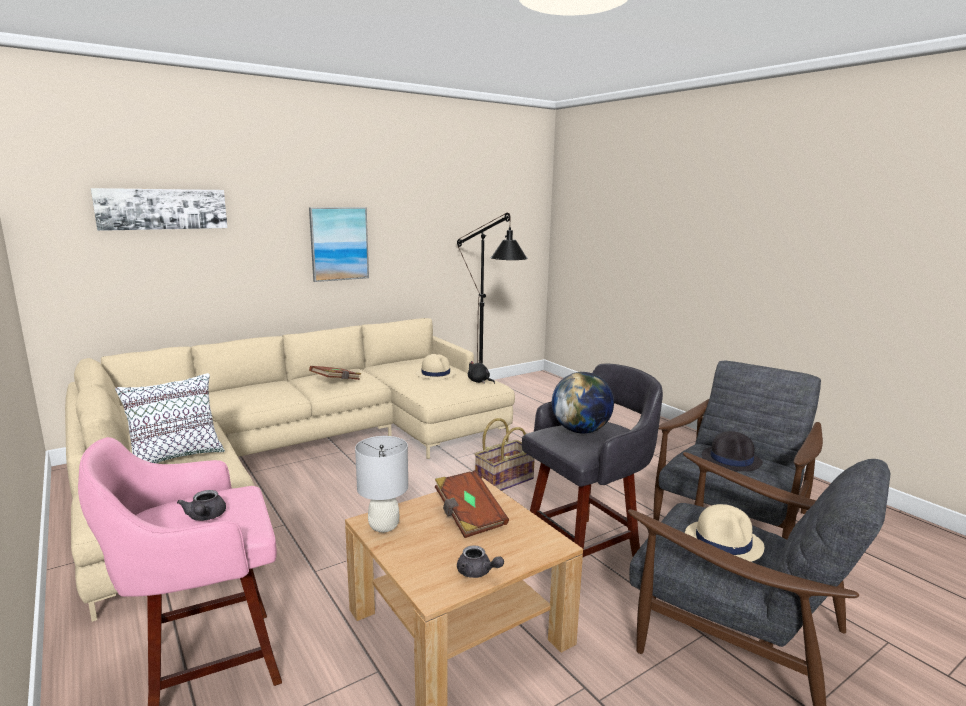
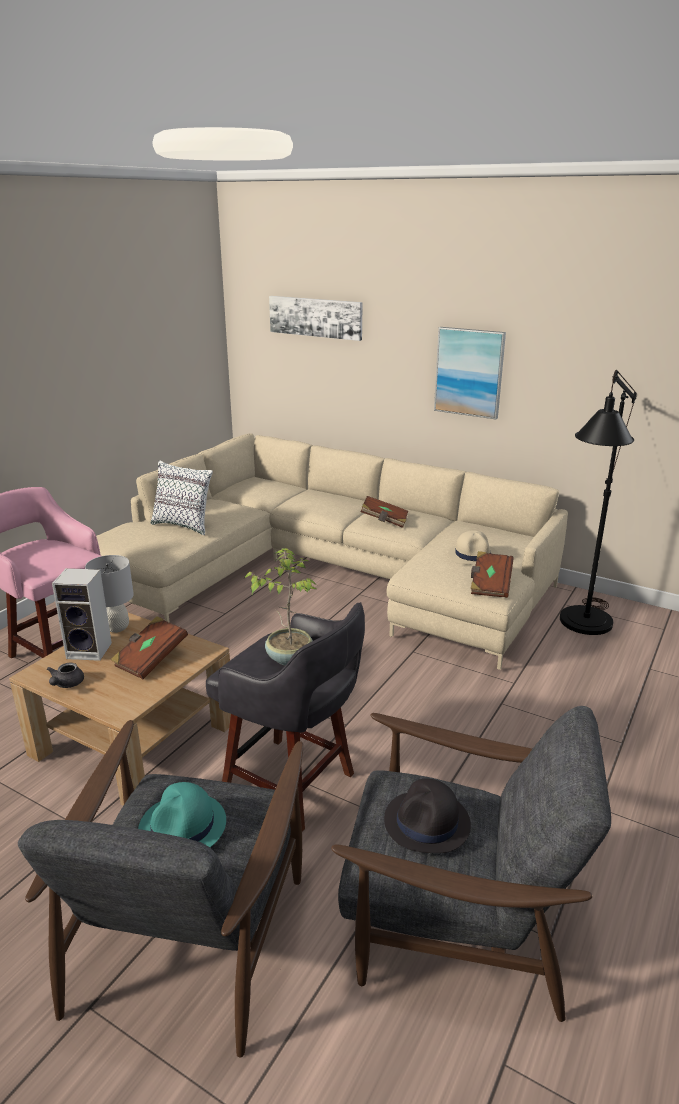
camera: 65 degrees right, 10 degrees up
grey teapot [177,490,226,521] -> none
black plush toy [468,359,495,384] -> brown book [471,551,514,598]
basket [475,418,535,491] -> none
globe [552,372,614,434] -> potted plant [244,548,317,666]
beige hat [685,504,764,562] -> turquoise hat [138,782,226,847]
none -> speaker [52,568,112,661]

